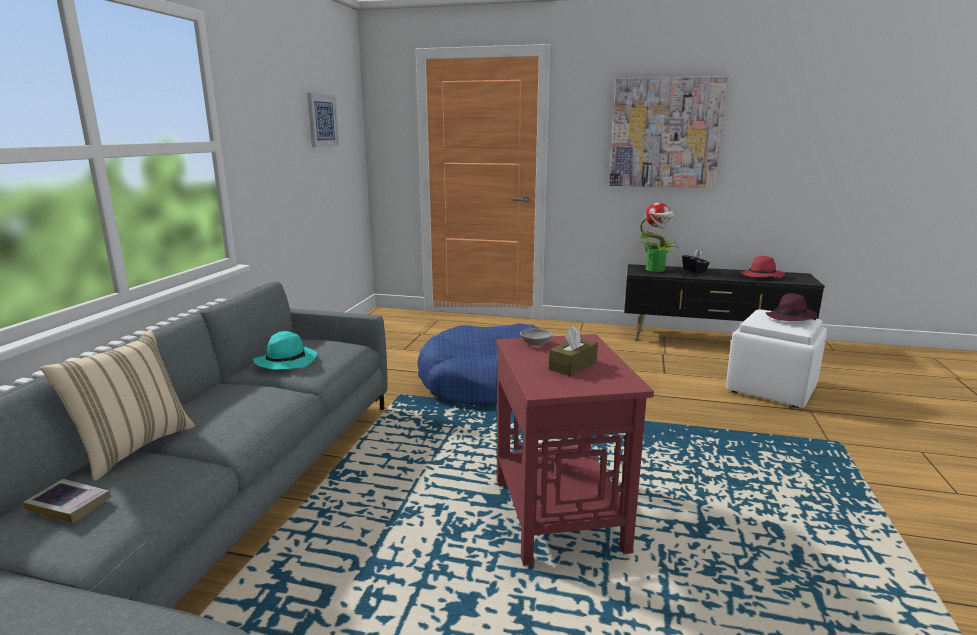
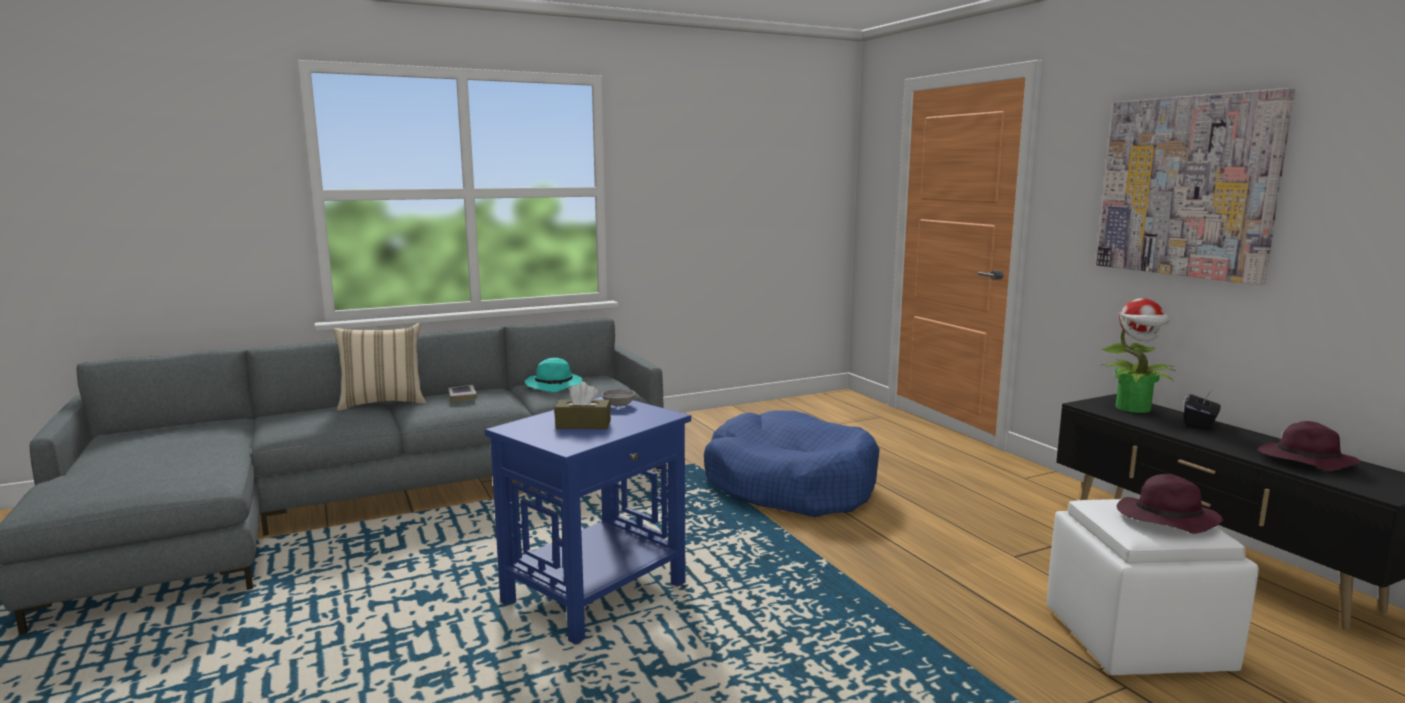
camera: 50 degrees right, 5 degrees down
book [23,479,111,523] -> book moved to [448,385,477,403]
picture [307,93,339,147] -> none
red side table [496,334,654,566] -> blue side table [485,397,691,644]
red hat [741,256,785,278] -> purple hat [1259,421,1360,471]

